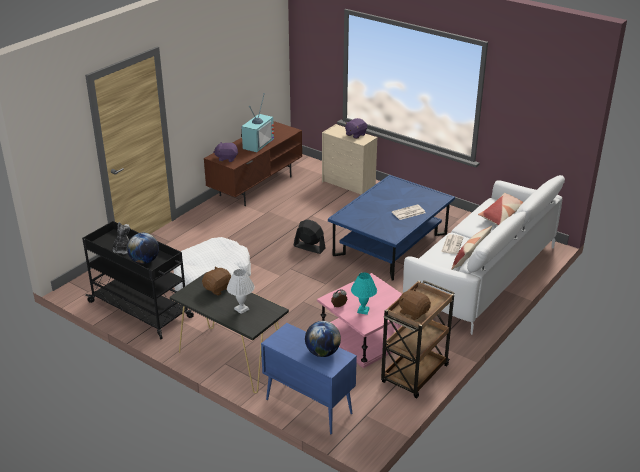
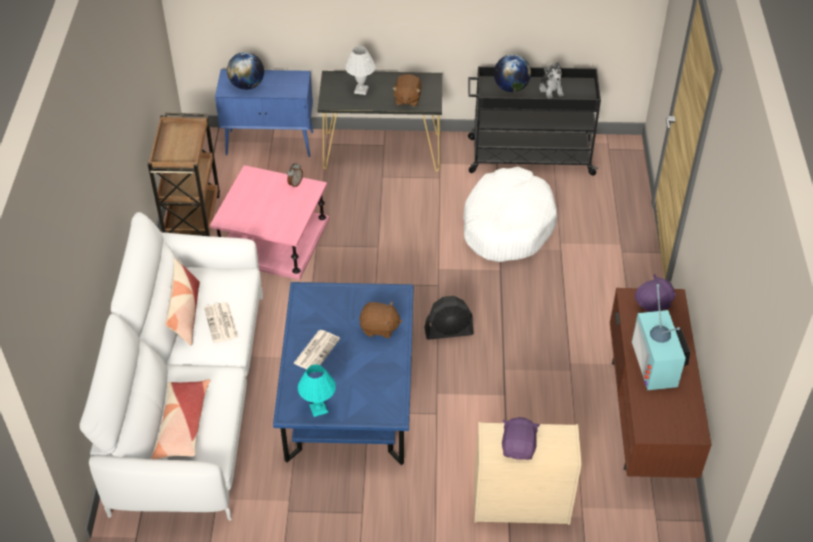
camera: 145 degrees right, 15 degrees up
turquoise table lamp [351,272,377,315] -> turquoise table lamp moved to [298,364,336,417]
brown plush toy [399,288,431,320] -> brown plush toy moved to [359,301,402,338]

